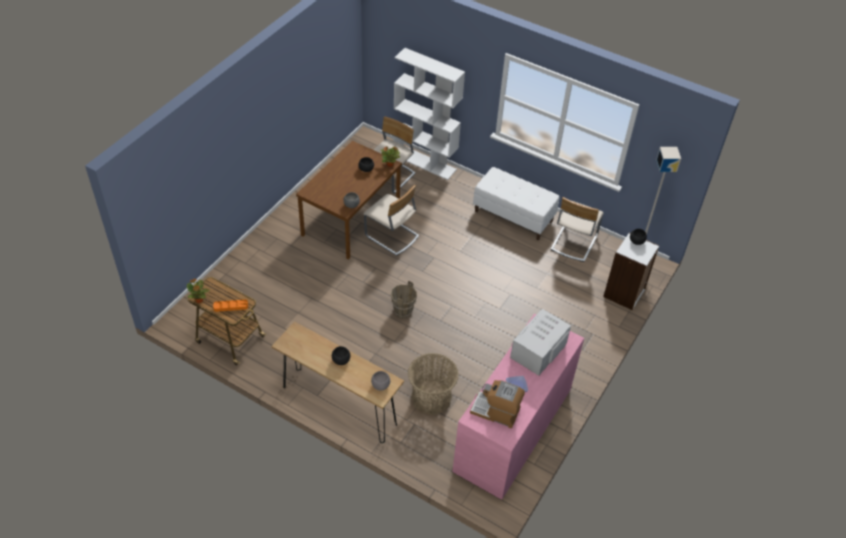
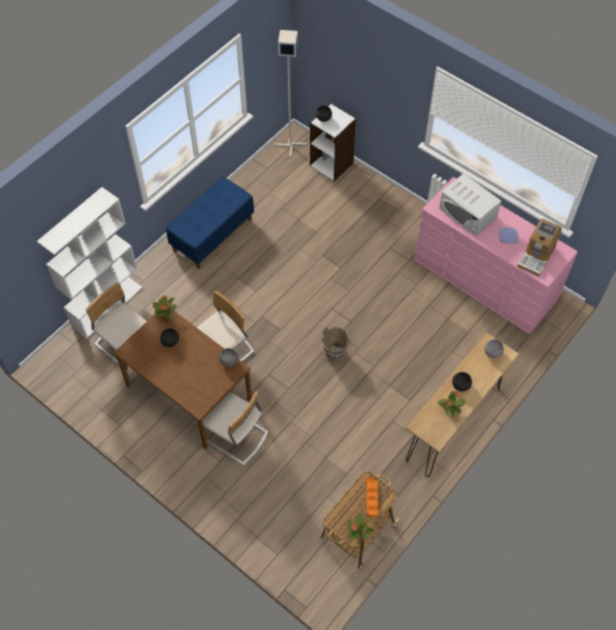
camera: 80 degrees left, 10 degrees up
basket [408,353,459,415] -> none
white bench [473,167,560,240] -> blue bench [166,177,254,269]
beige chair [551,197,604,262] -> beige chair moved to [203,391,269,466]
none -> potted plant [438,391,466,417]

